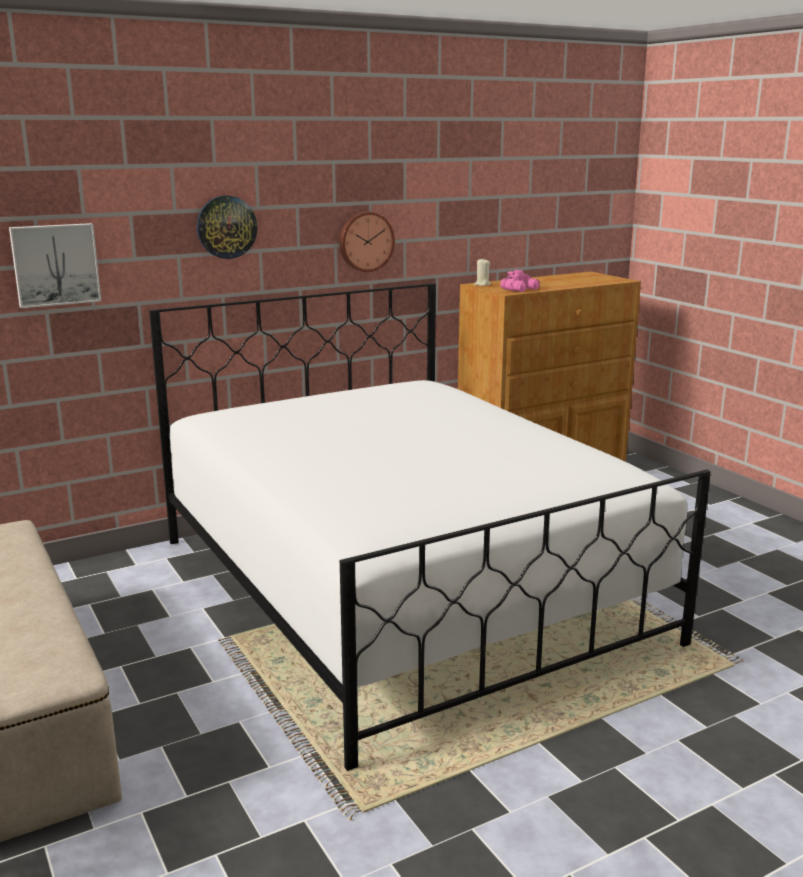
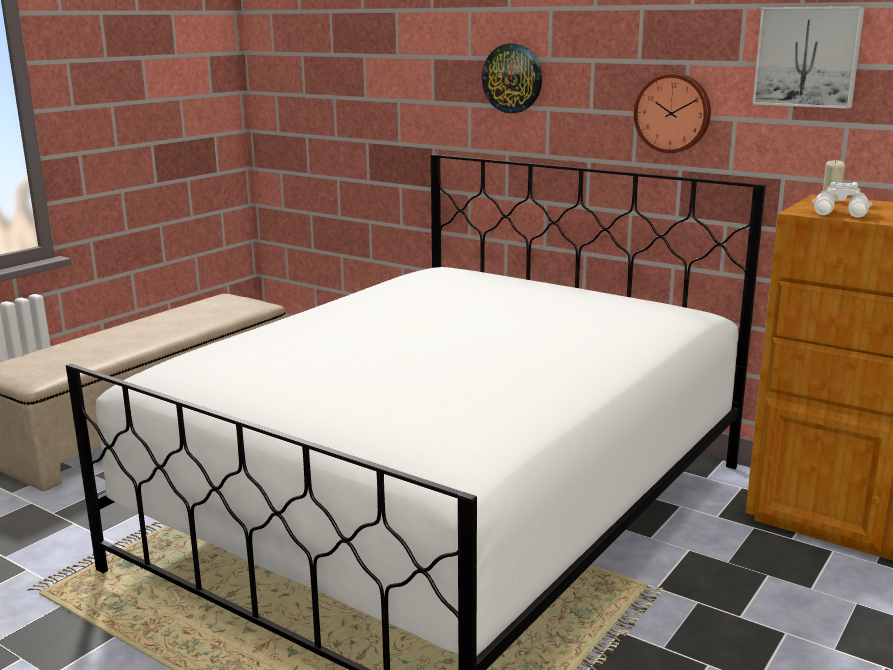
camera: 65 degrees right, 0 degrees up
picture [9,223,101,308] -> picture moved to [753,6,865,109]
pink binoculars [500,270,540,292] -> white binoculars [812,182,872,218]

